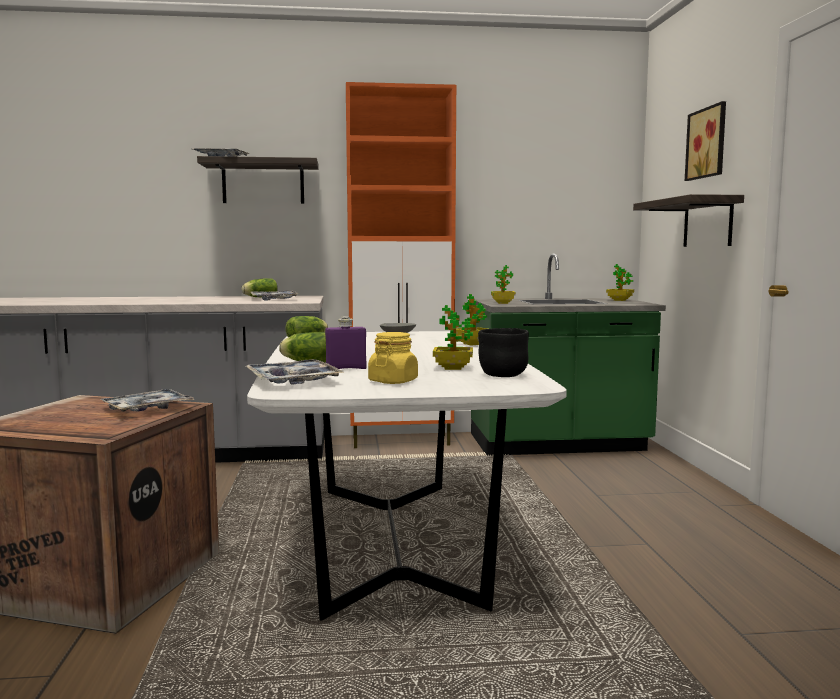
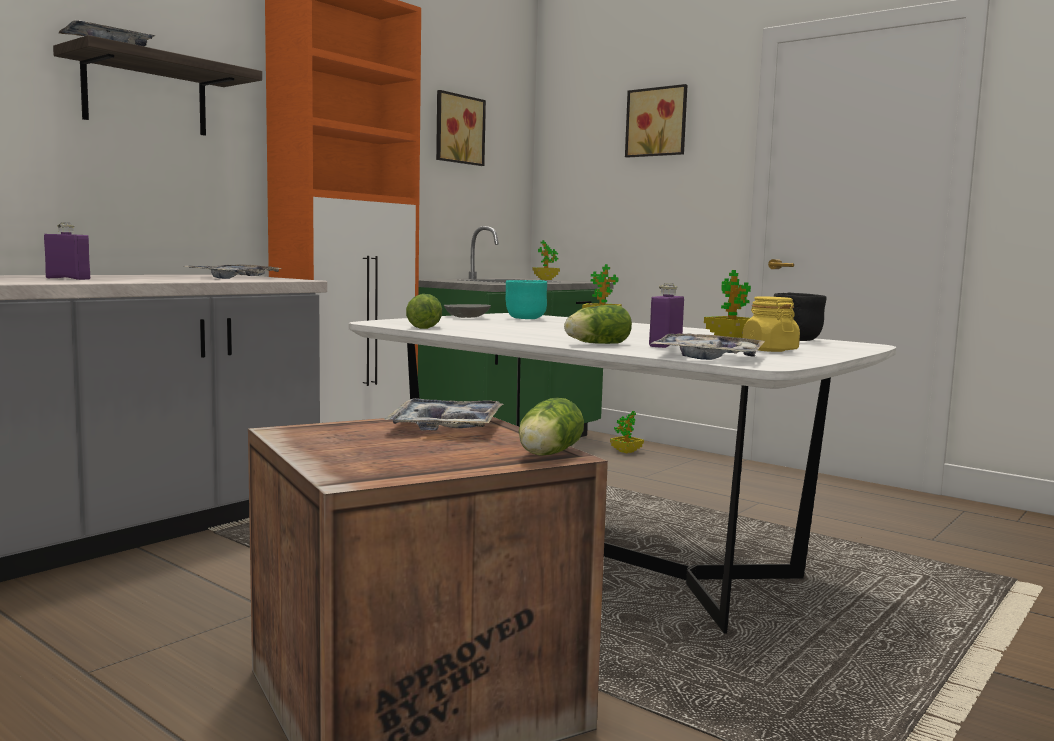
camera: 45 degrees left, 0 degrees up
lettuce [242,278,278,298] -> lettuce moved to [519,398,584,456]
potted plant [491,265,516,304] -> potted plant moved to [610,411,644,453]
shelf [633,194,744,247] -> none
none -> purple bottle [44,222,90,280]
none -> picture [436,90,486,166]
none -> turquoise bowl [506,280,547,319]

